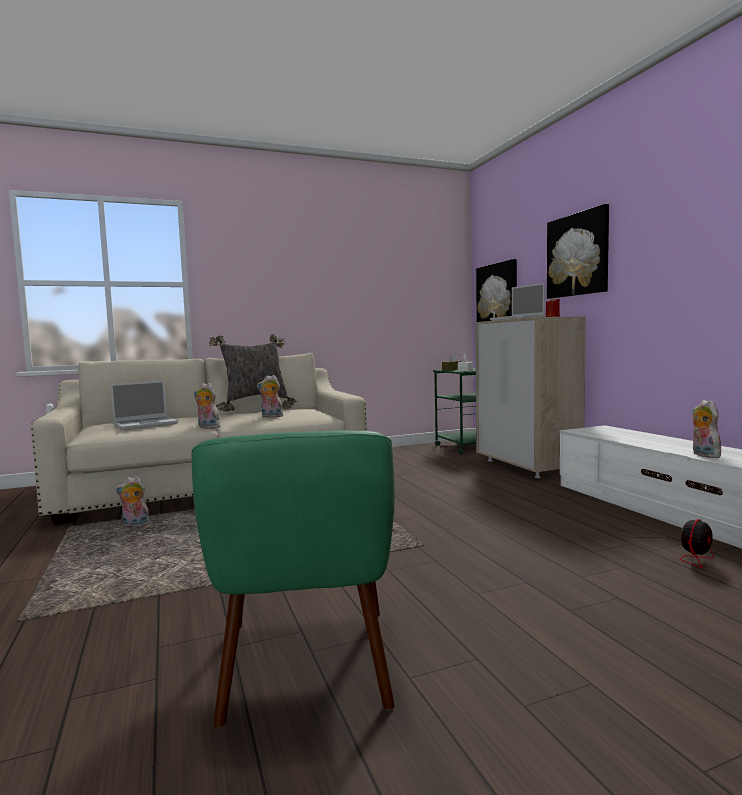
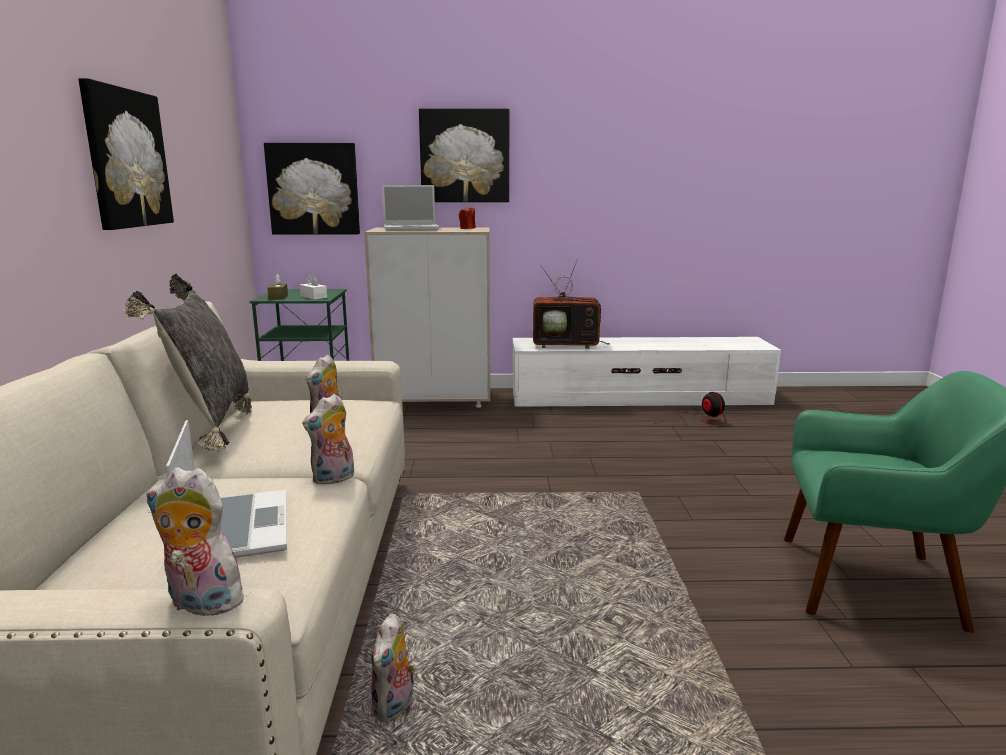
camera: 70 degrees left, 10 degrees up
plush toy [692,400,721,458] -> plush toy moved to [146,467,244,620]
none -> picture [78,78,174,230]
none -> television [533,258,610,349]

